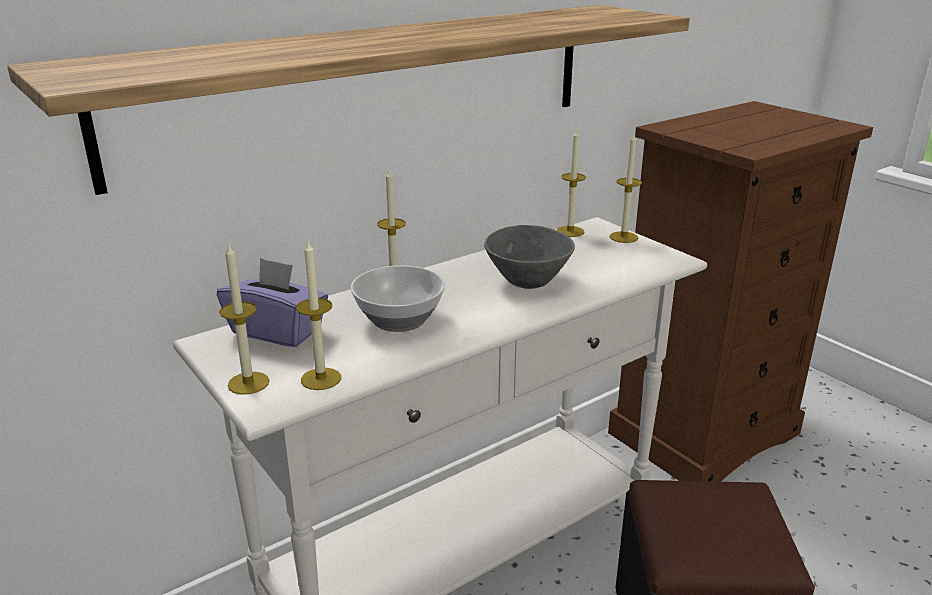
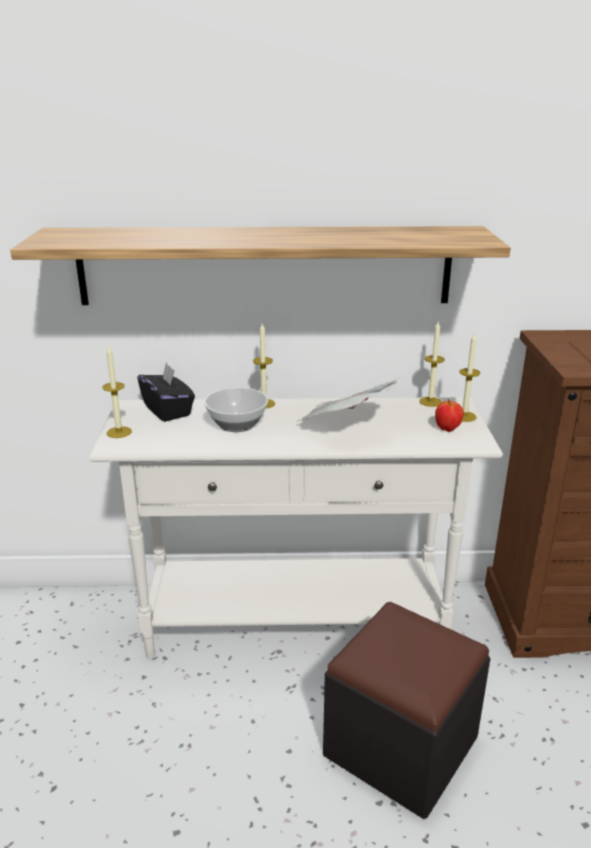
camera: 35 degrees right, 0 degrees up
purple tissue box [217,258,328,347] -> black tissue box [137,363,195,422]
candle [296,241,341,390] -> none
grey bowl [484,225,575,289] -> newspaper [296,378,400,422]
none -> apple [435,399,464,432]

